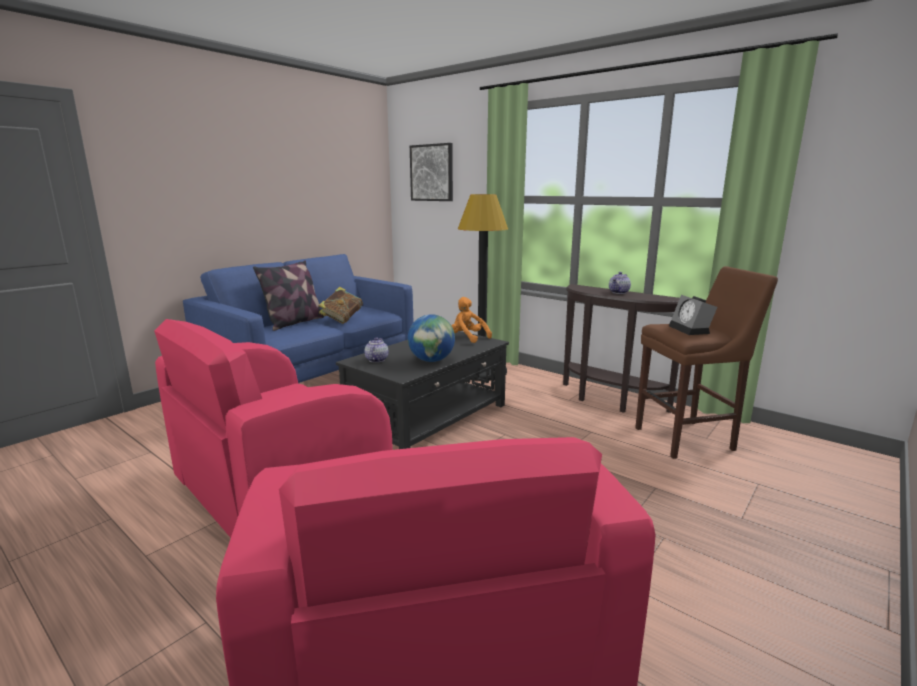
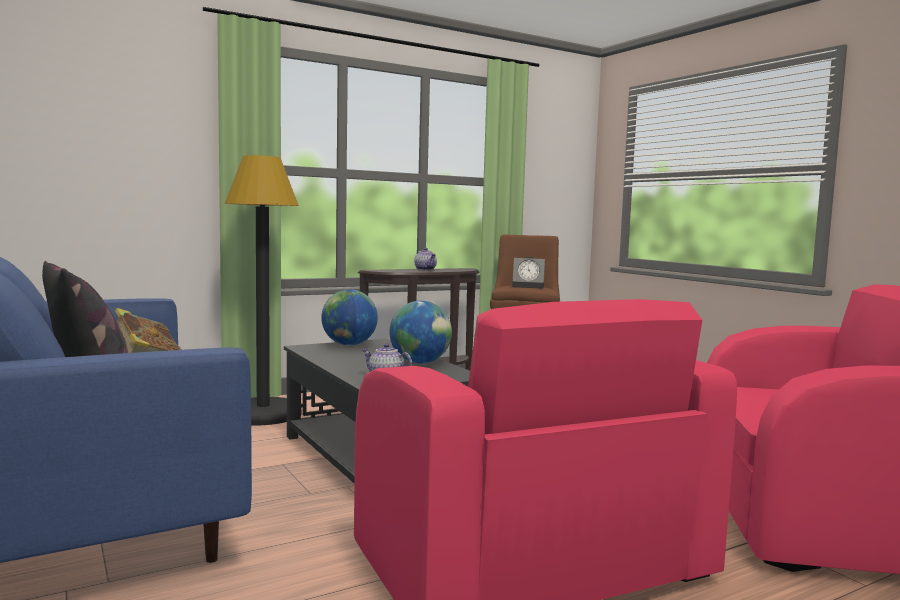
camera: 70 degrees left, 10 degrees down
picture [410,143,453,201] -> none
orange plush toy [451,297,492,343] -> globe [321,289,378,346]

